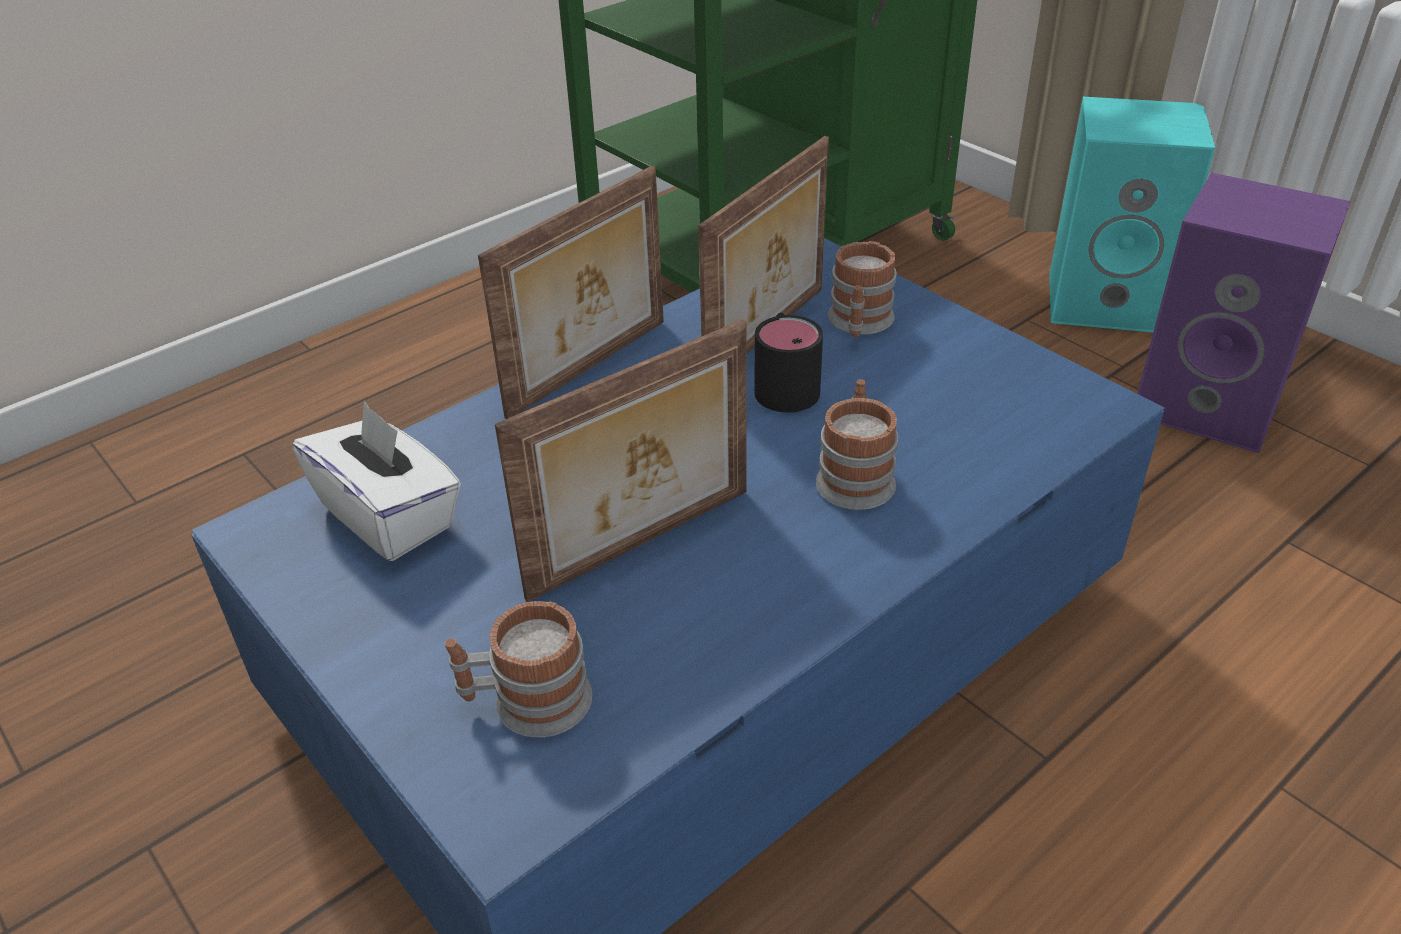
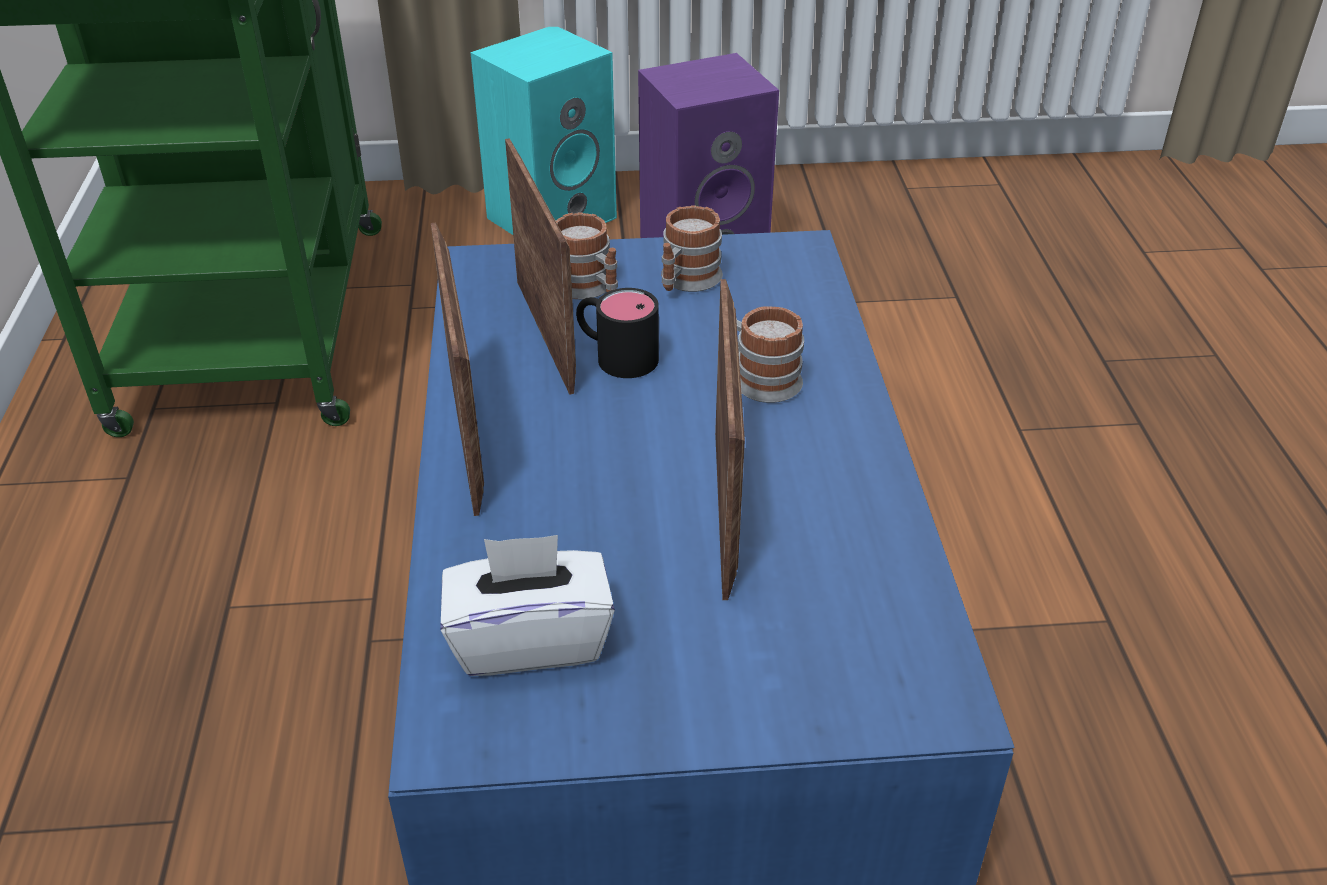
camera: 55 degrees left, 0 degrees up
mug [445,601,592,737] -> mug moved to [661,206,723,292]

